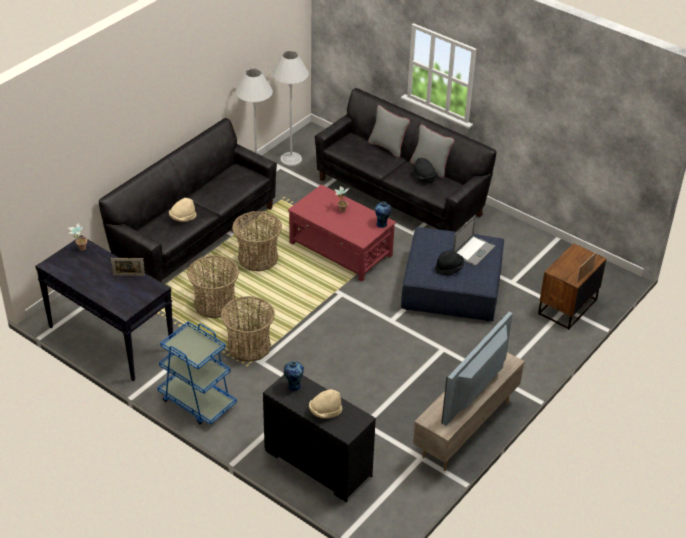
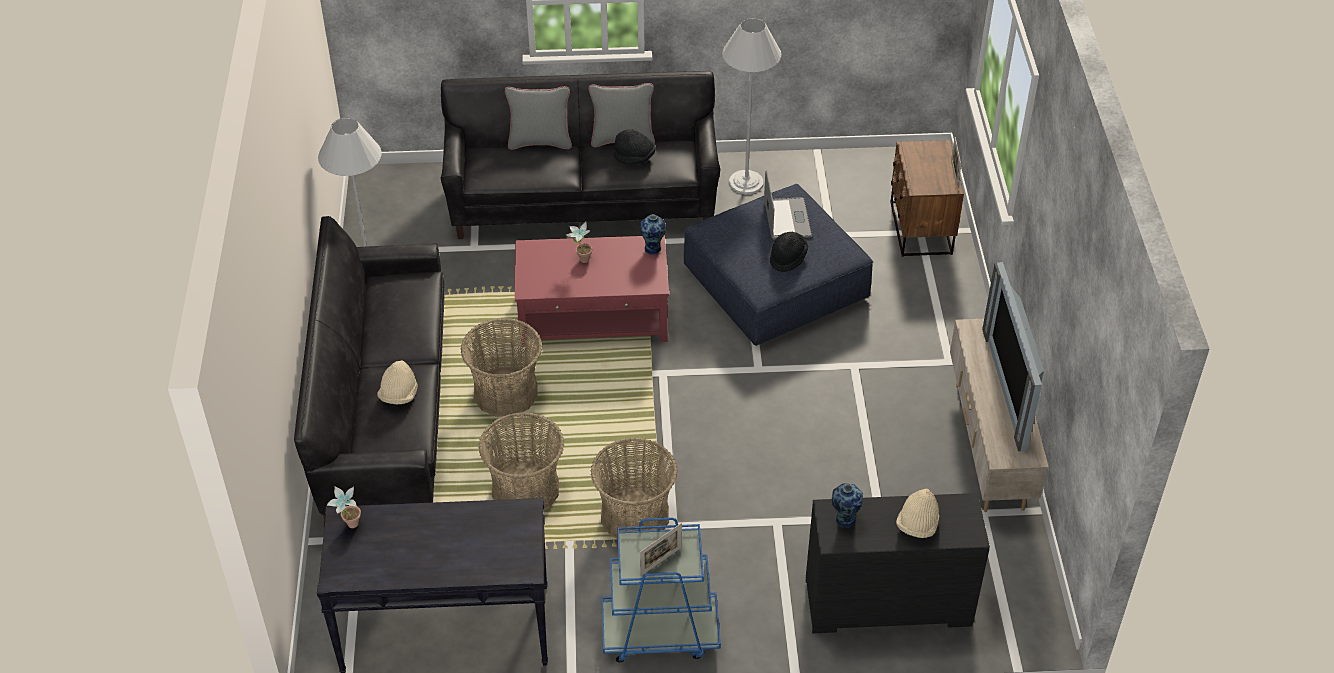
camera: 40 degrees left, 5 degrees up
picture frame [111,258,145,276] -> picture frame moved to [639,523,682,577]
white floor lamp [272,51,309,166] -> white floor lamp moved to [722,18,781,195]

